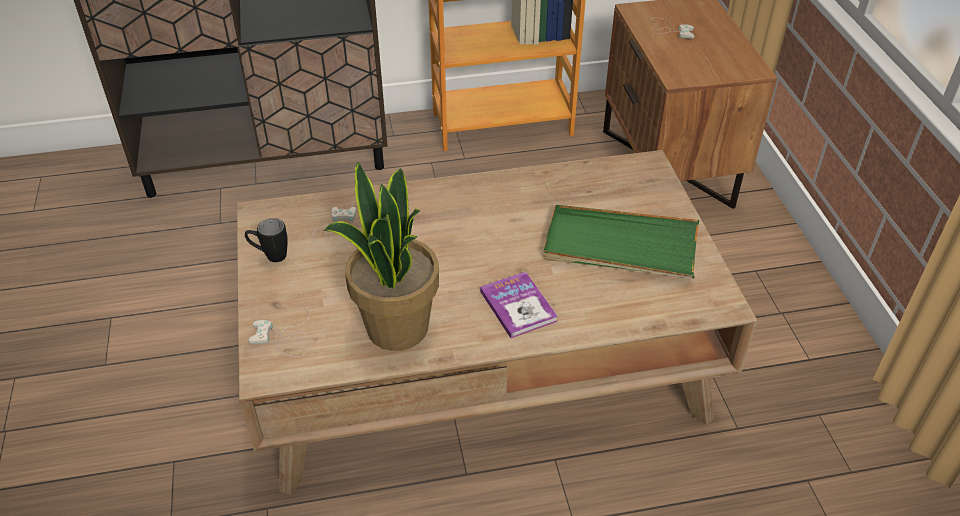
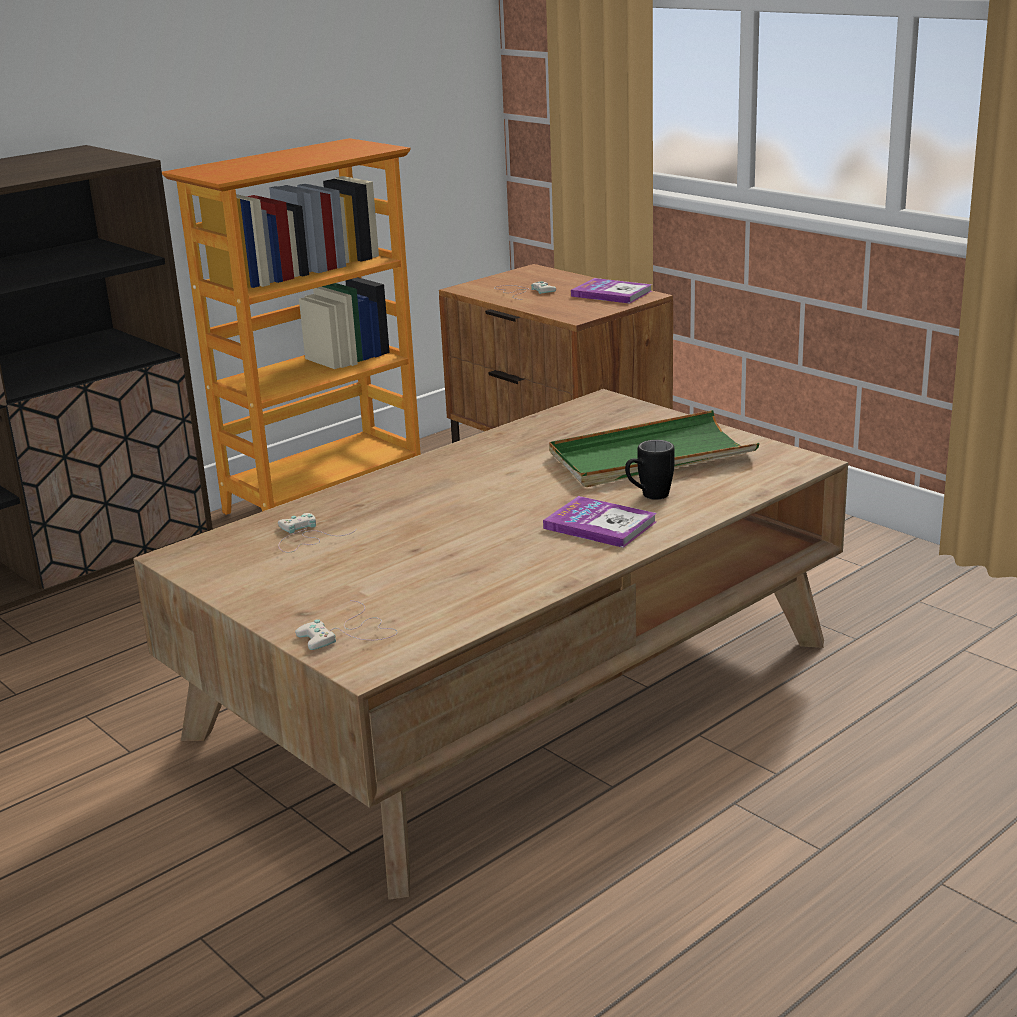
camera: 30 degrees left, 20 degrees down
black mug [245,218,288,262] -> black mug moved to [625,440,675,500]
potted plant [323,162,439,351] -> none
none -> book [571,278,652,304]

